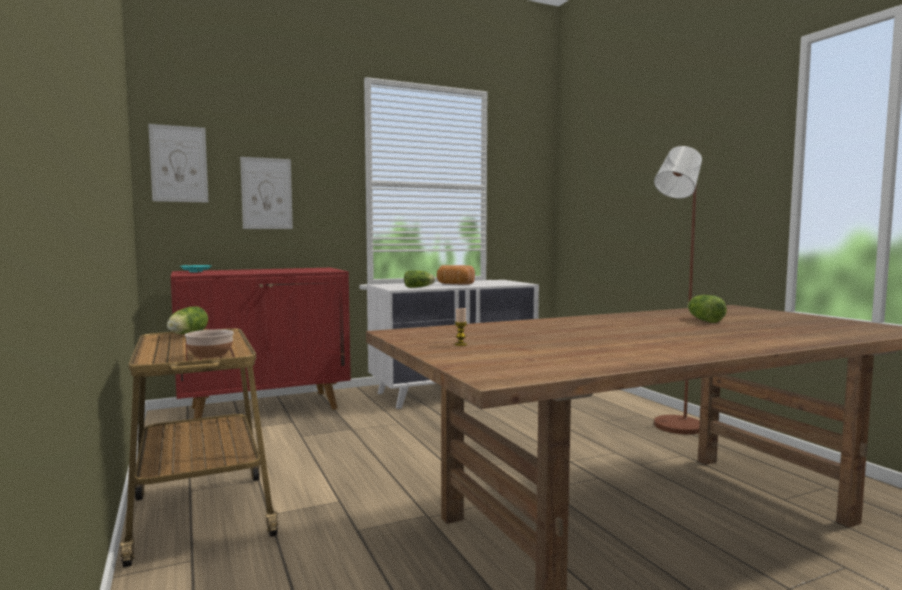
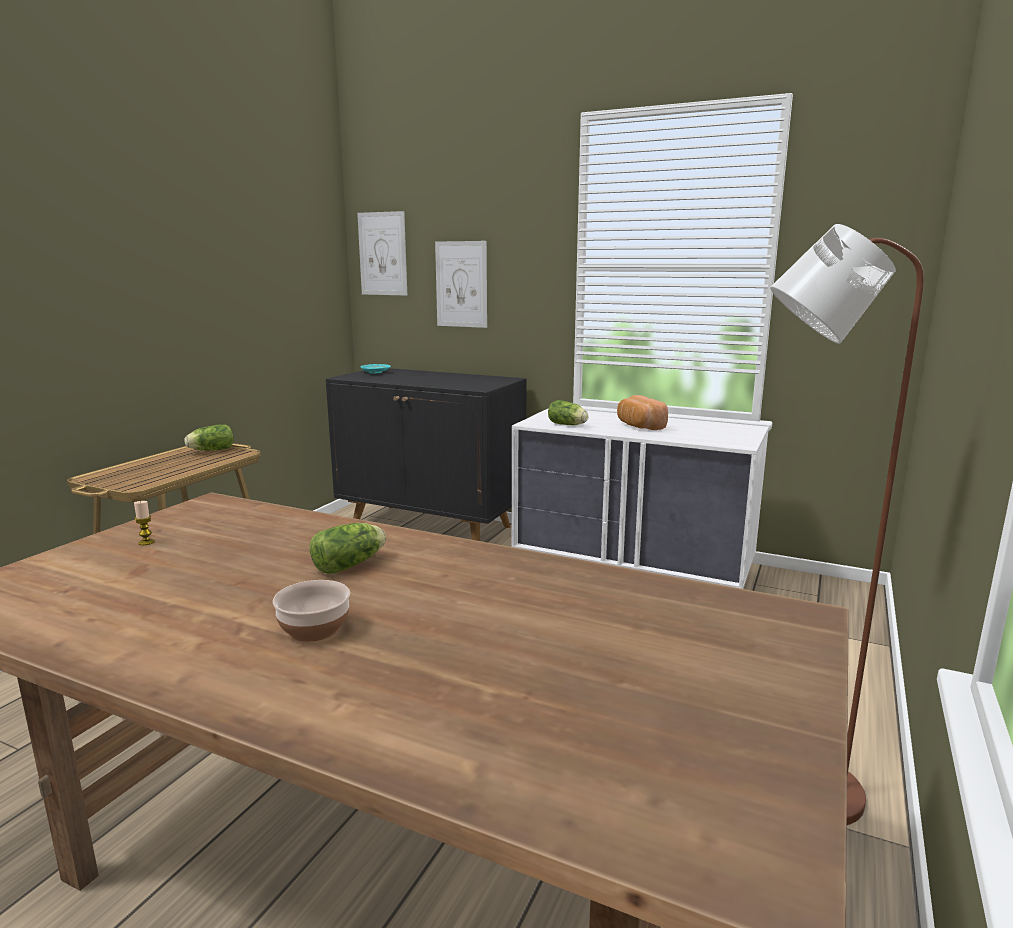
camera: 50 degrees right, 10 degrees up
red cabinet [171,268,351,419] -> black cabinet [326,368,527,541]
bowl [185,329,234,358] -> bowl moved to [273,580,350,642]
lettuce [688,295,727,323] -> lettuce moved to [309,523,386,574]

